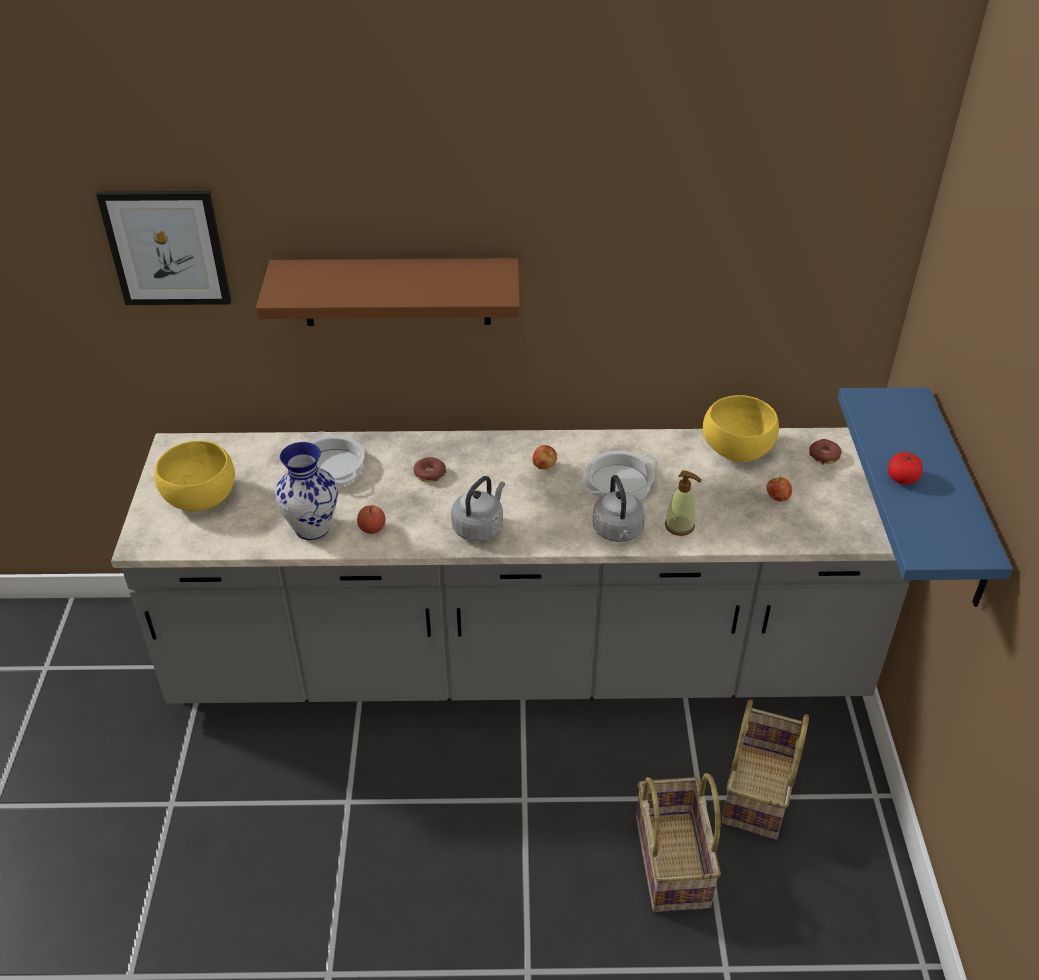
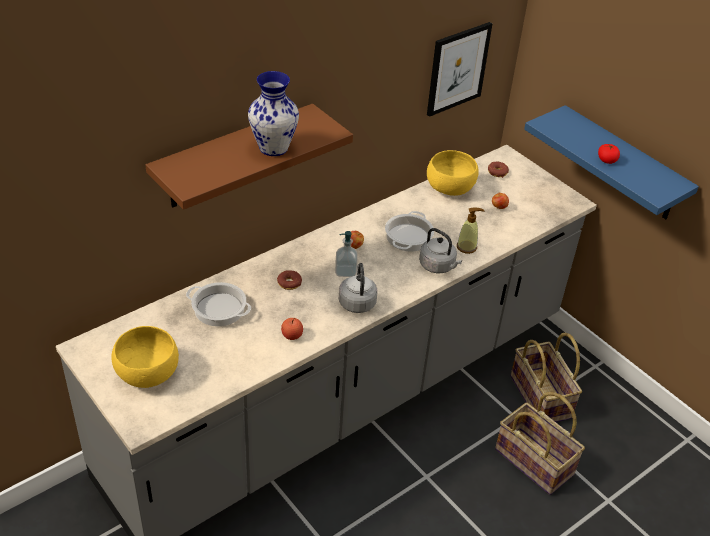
camera: 40 degrees left, 0 degrees up
picture [96,191,231,305] -> picture moved to [427,22,492,117]
vase [275,442,338,540] -> vase moved to [248,71,299,156]
none -> soap dispenser [335,231,358,277]

